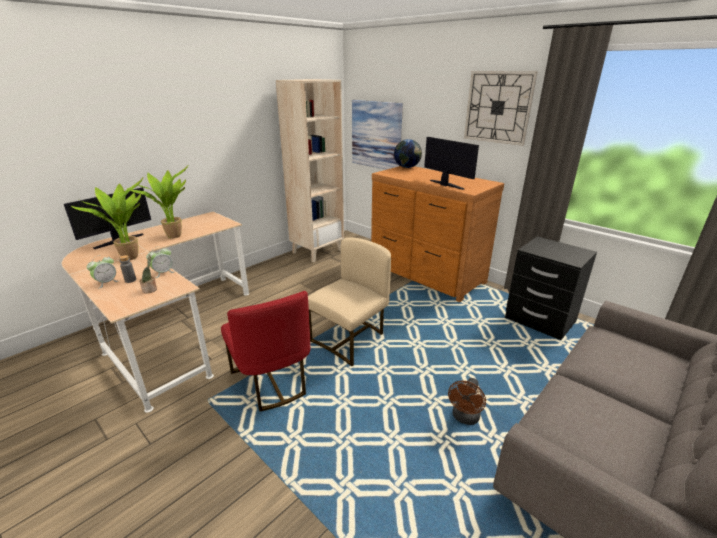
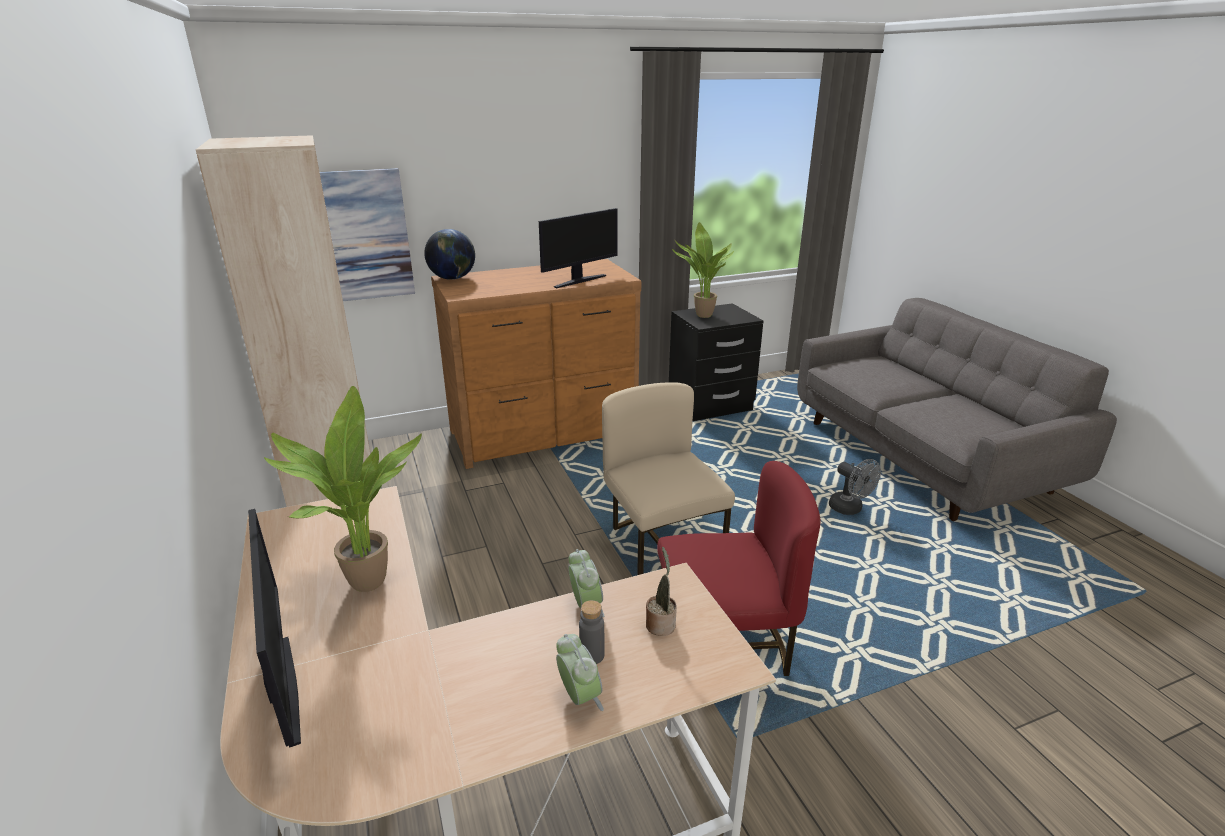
camera: 65 degrees left, 0 degrees up
potted plant [71,176,144,260] -> potted plant moved to [672,222,734,318]
monitor [424,137,479,190] -> monitor turned 150 degrees clockwise [539,208,618,288]
brown fan [448,378,486,425] -> grey fan [829,459,881,515]
wall clock [464,71,538,146] -> none

